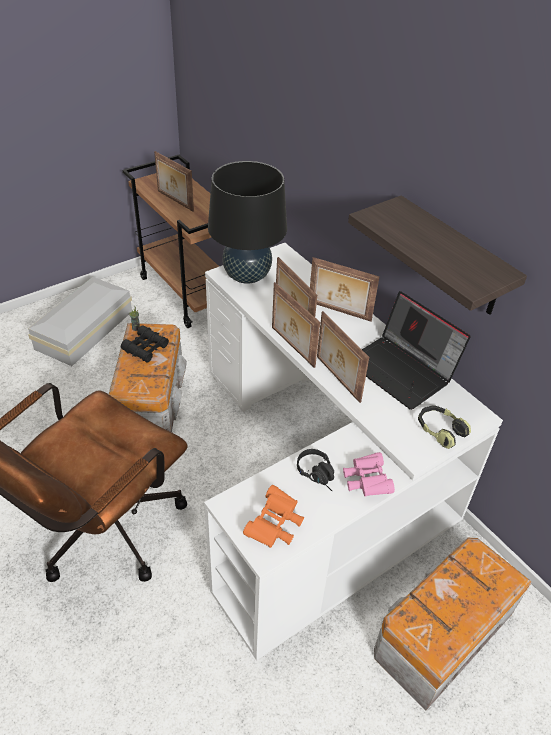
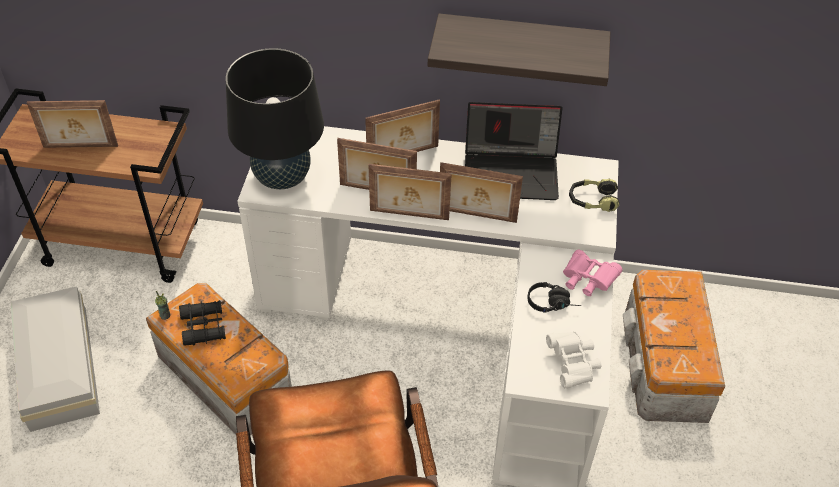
camera: 45 degrees left, 5 degrees up
orange binoculars [243,485,304,548] -> white binoculars [546,331,601,388]

